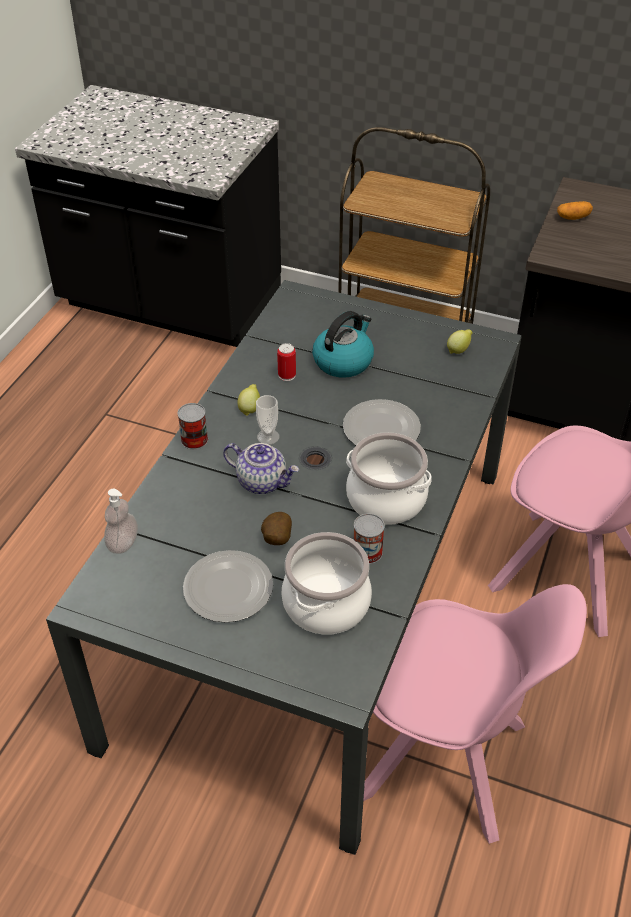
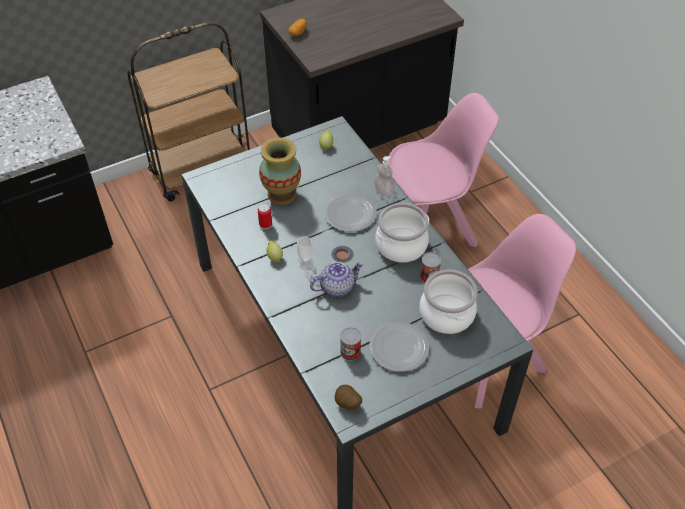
camera: 50 degrees left, 5 degrees up
soap dispenser [104,488,138,554] -> soap dispenser moved to [374,156,395,196]
can [178,403,208,449] -> can moved to [340,327,361,361]
potato [261,512,292,545] -> potato moved to [335,385,362,410]
kettle [312,311,374,378] -> vase [259,137,301,205]

